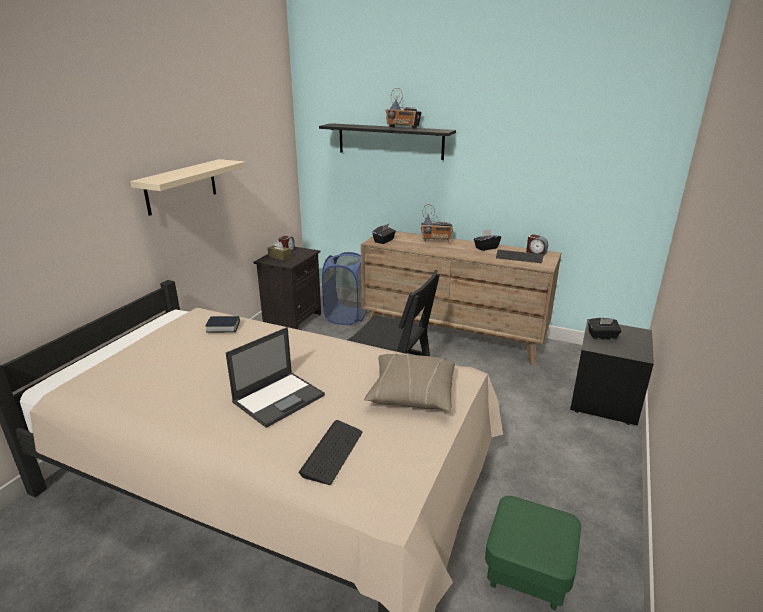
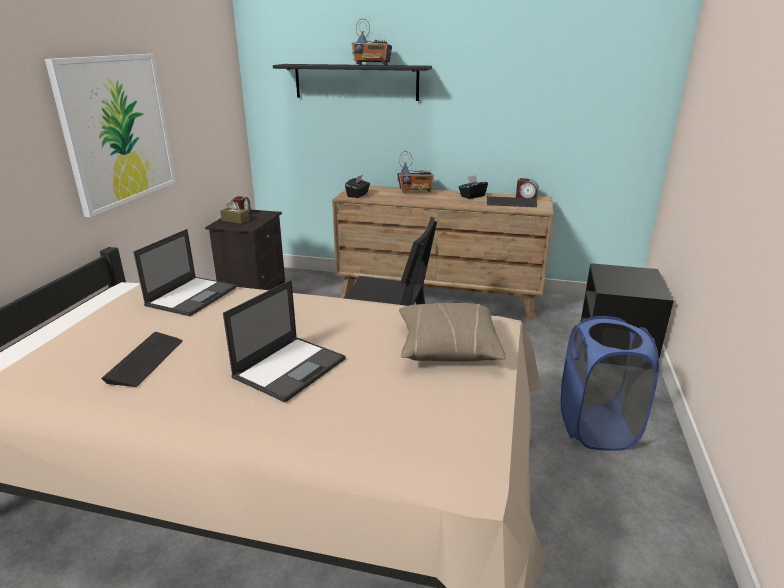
camera: 10 degrees left, 0 degrees up
beige shelf [130,159,245,216] -> picture [45,54,176,217]
book [205,316,240,333] -> laptop [133,229,237,316]
keyboard [298,420,362,485] -> keyboard moved to [101,332,183,387]
blue laundry basket [322,252,367,325] -> blue laundry basket moved to [561,316,659,451]
green ottoman [485,496,581,610] -> none
black tissue box [588,318,621,340] -> none

